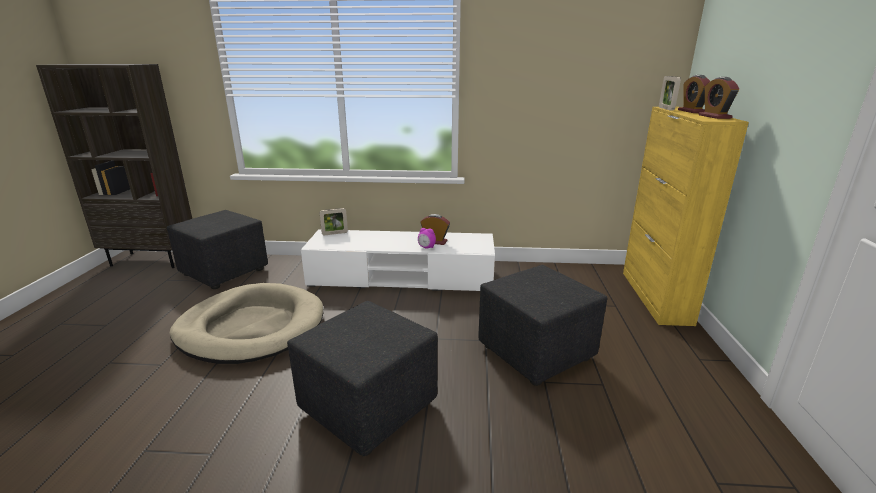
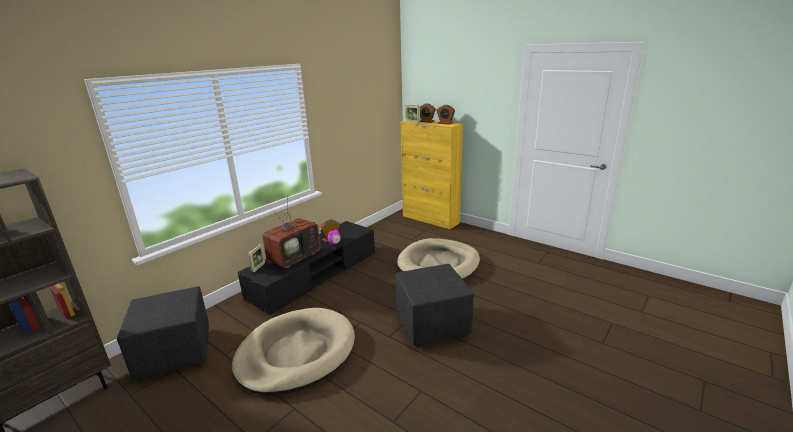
camera: 55 degrees left, 0 degrees up
white tv stand [301,229,495,291] -> black tv stand [238,221,375,316]
black ottoman [478,265,607,386] -> beige dog bed [397,238,480,279]
none -> television [262,200,320,268]

